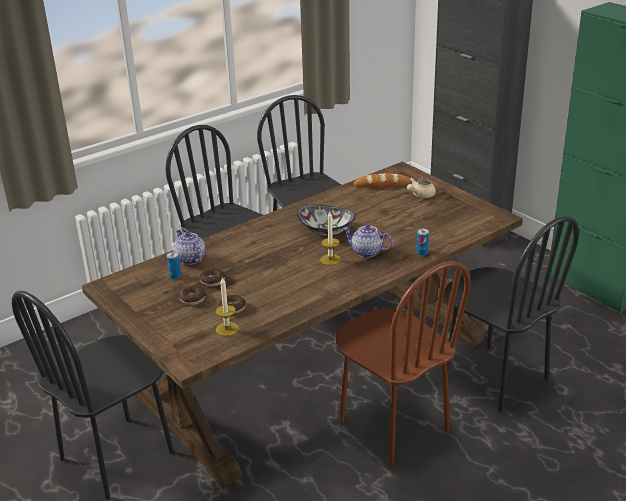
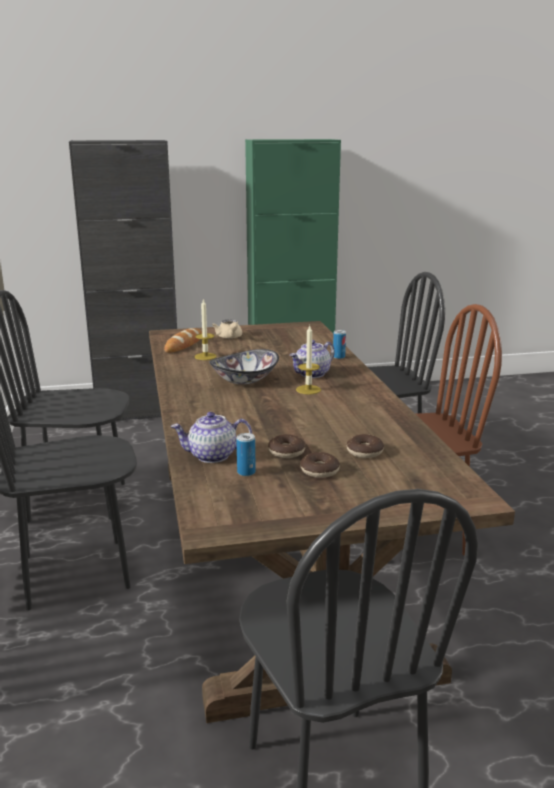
camera: 65 degrees left, 10 degrees down
candle [216,277,239,336] -> candle moved to [195,298,216,360]

